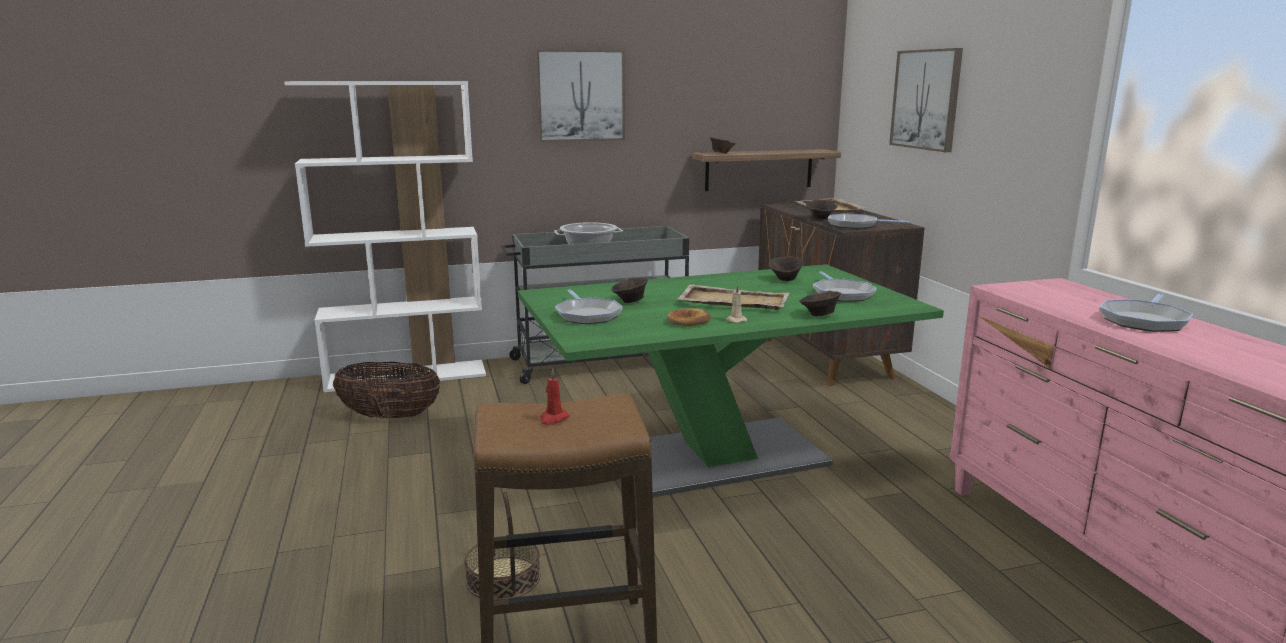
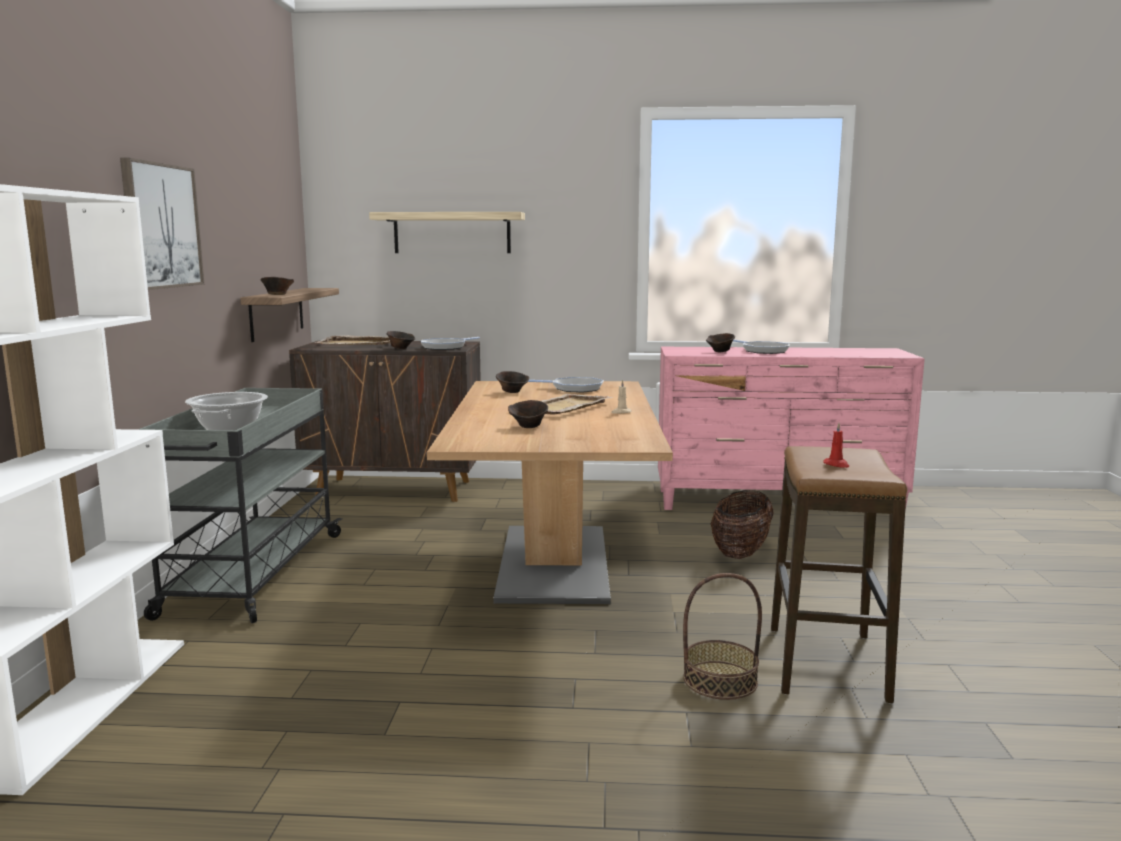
camera: 70 degrees left, 5 degrees down
basket [333,362,441,419] -> basket moved to [711,490,774,559]
green dining table [518,264,944,497] -> brown dining table [427,381,673,604]
frying pan [555,289,623,324] -> none
bread [667,308,711,327] -> none
brown bowl [799,291,841,317] -> brown bowl moved to [706,333,735,352]
picture [889,48,963,152] -> shelf [369,212,525,253]

